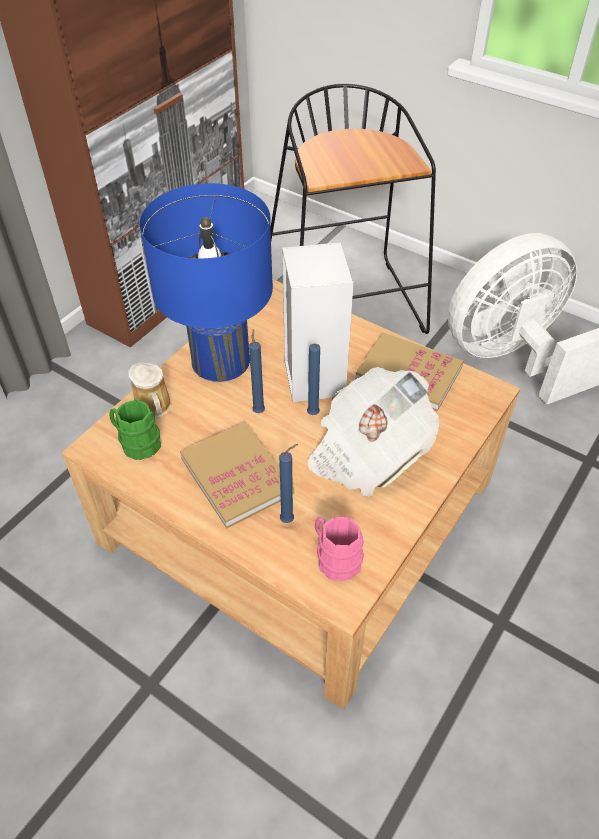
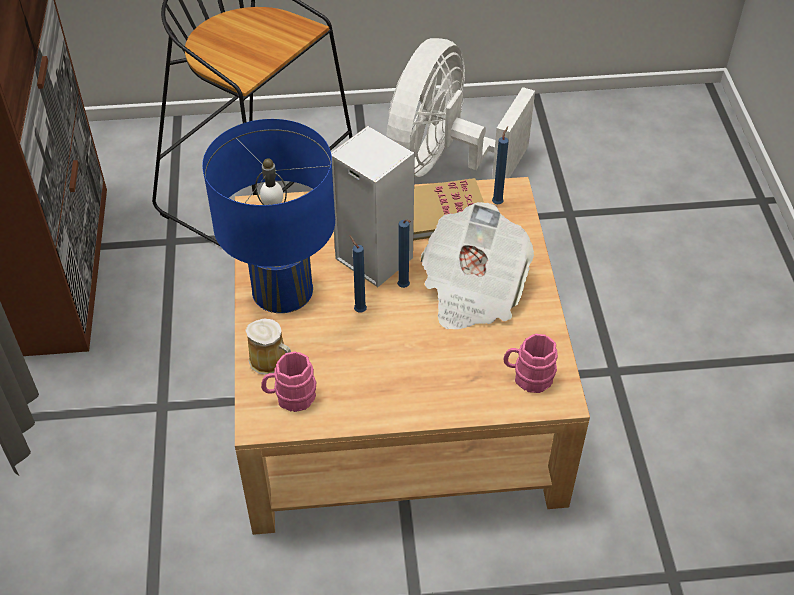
camera: 40 degrees left, 0 degrees up
green mug [109,400,161,460] -> pink mug [261,351,316,412]
book [180,422,294,529] -> none
blue candle [279,444,298,523] -> blue candle moved to [492,126,509,204]

